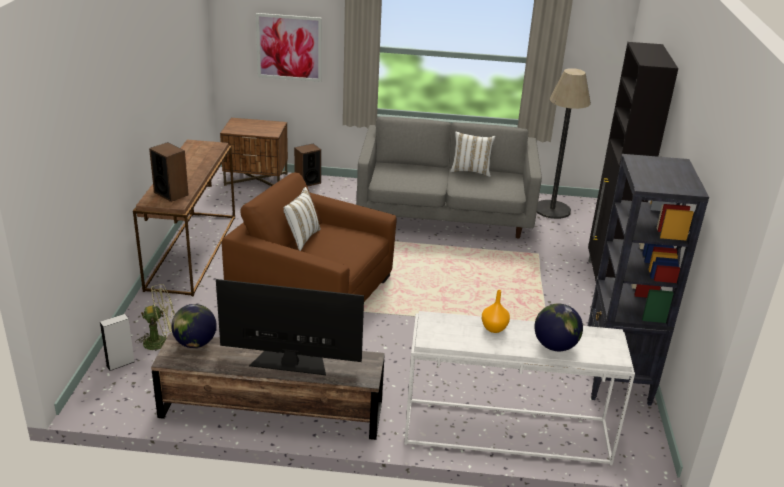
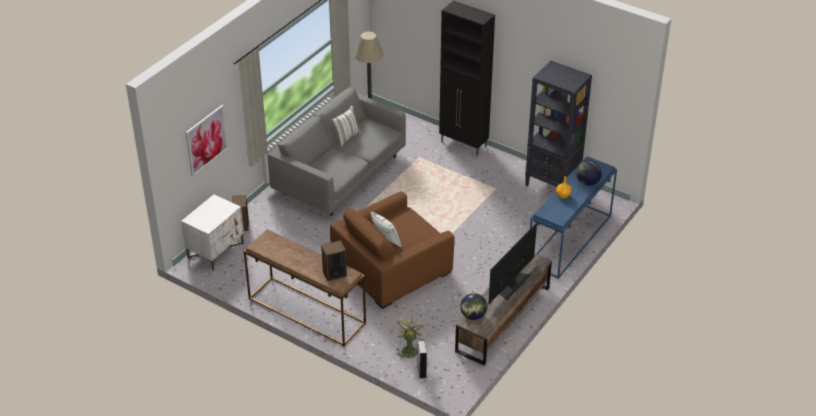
camera: 60 degrees left, 10 degrees up
brown nightstand [220,118,288,186] -> white nightstand [181,194,244,271]
white console table [404,311,635,465] -> blue console table [530,156,617,279]

